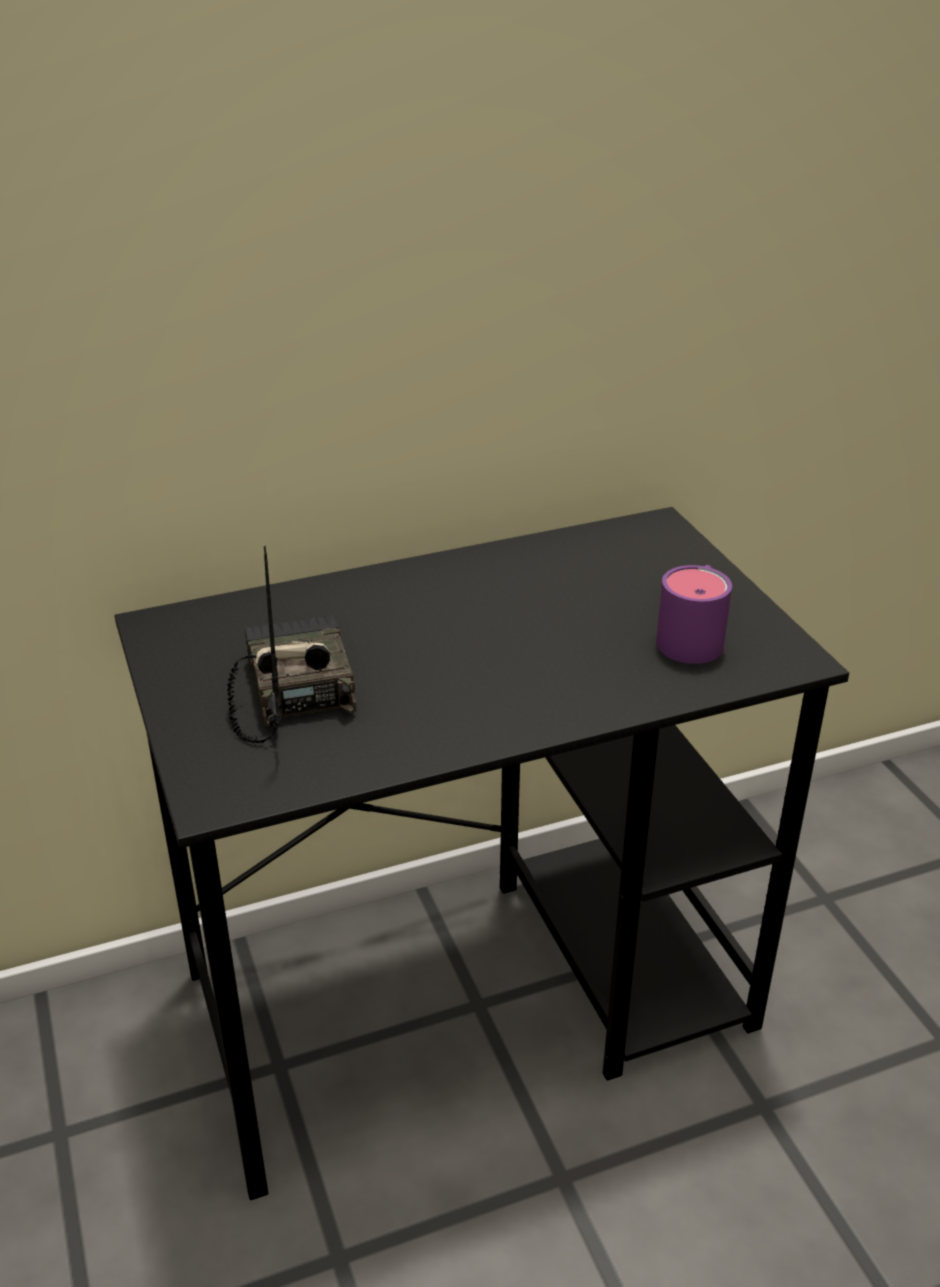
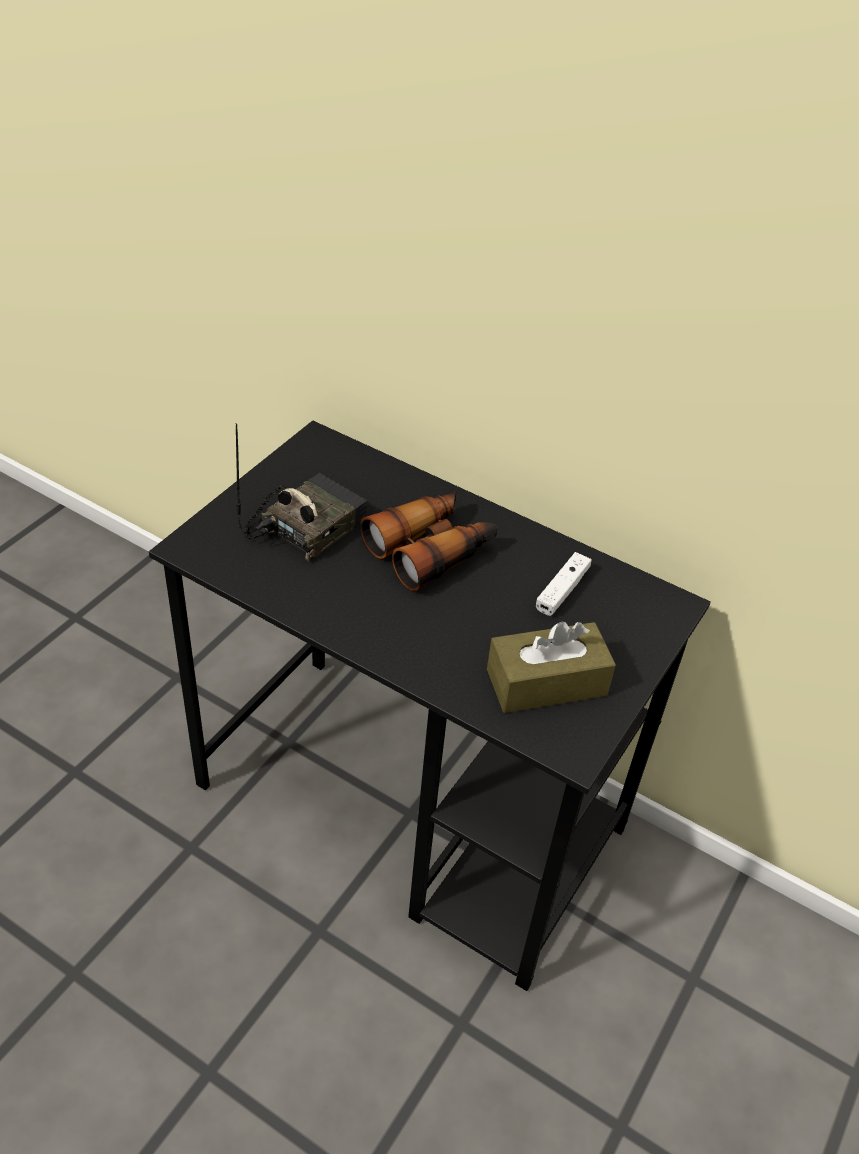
camera: 50 degrees right, 10 degrees up
purple mug [656,565,732,664] -> brown tissue box [487,621,616,713]
none -> binoculars [360,490,498,591]
none -> white game controller [536,552,592,616]

